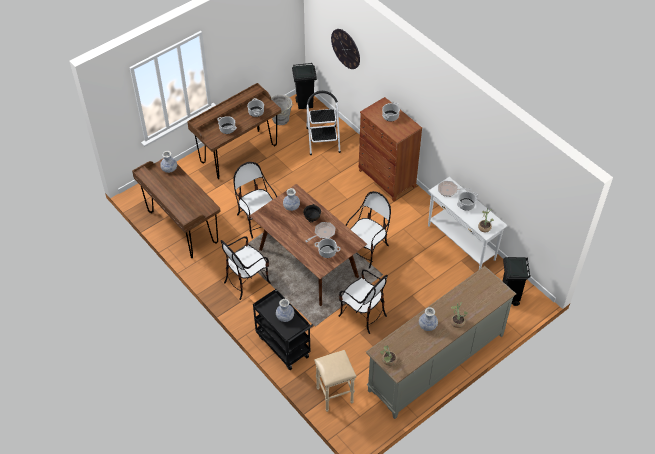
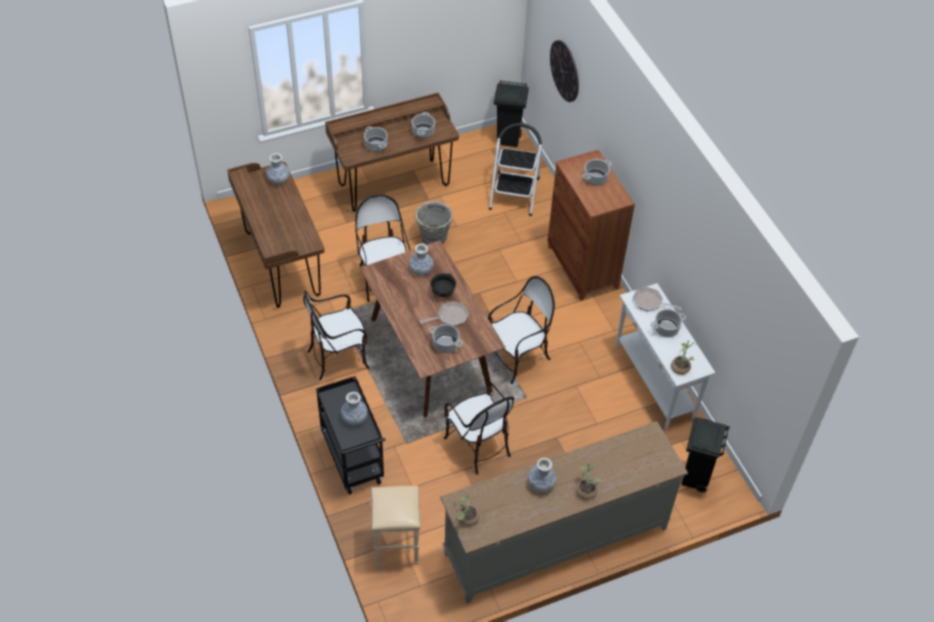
camera: 15 degrees right, 0 degrees up
grey bucket [271,94,293,125] -> grey bucket moved to [413,201,452,245]

